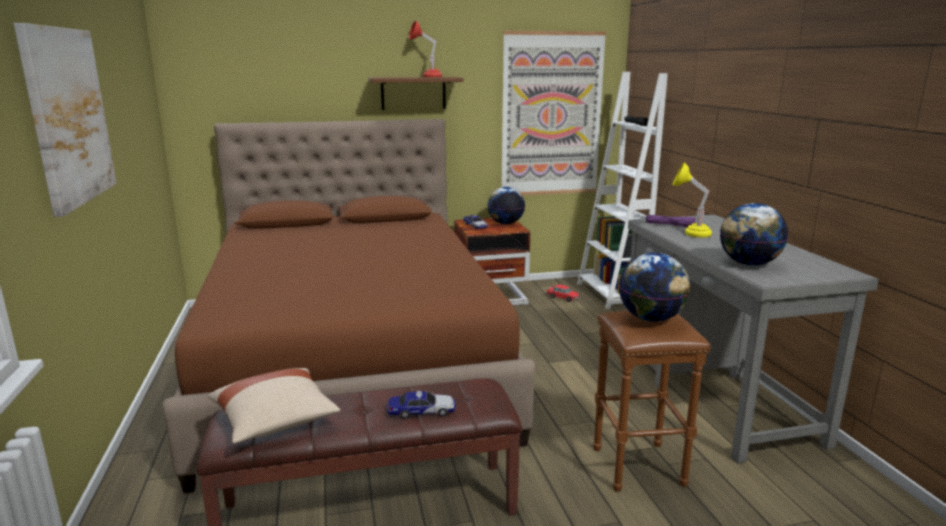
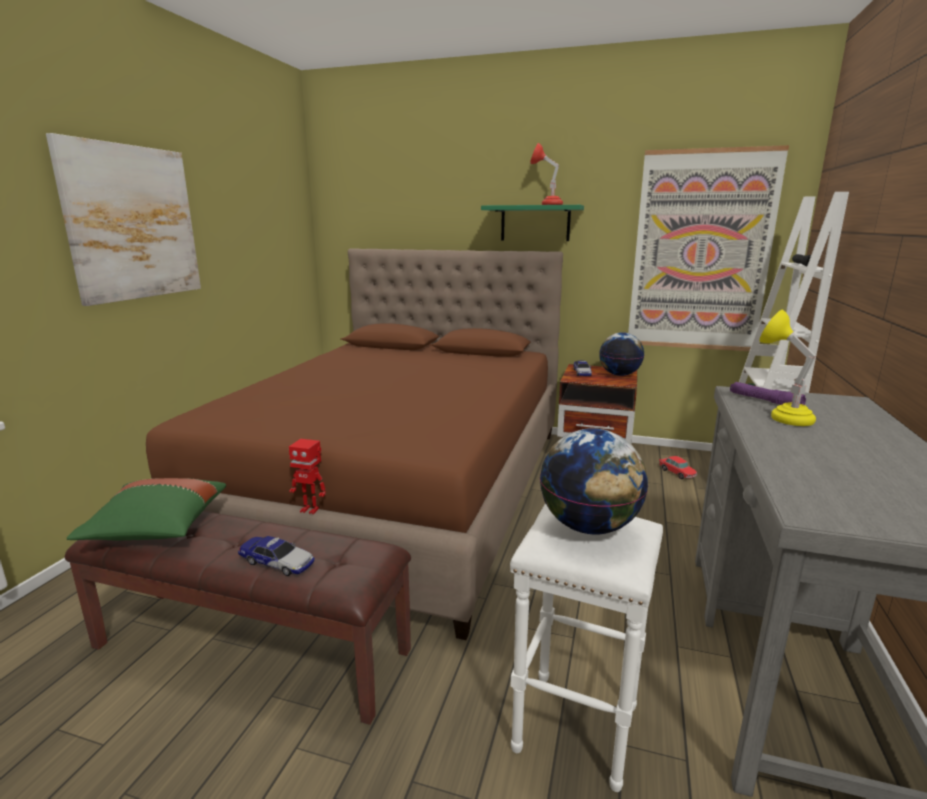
camera: 30 degrees right, 0 degrees up
beige pillow [208,368,341,444] -> green pillow [66,478,226,541]
brown shelf [369,77,463,110] -> green shelf [481,205,584,241]
brown stool [593,311,711,492] -> white stool [510,503,663,792]
globe [720,203,788,266] -> none
none -> toy robot [289,439,326,514]

